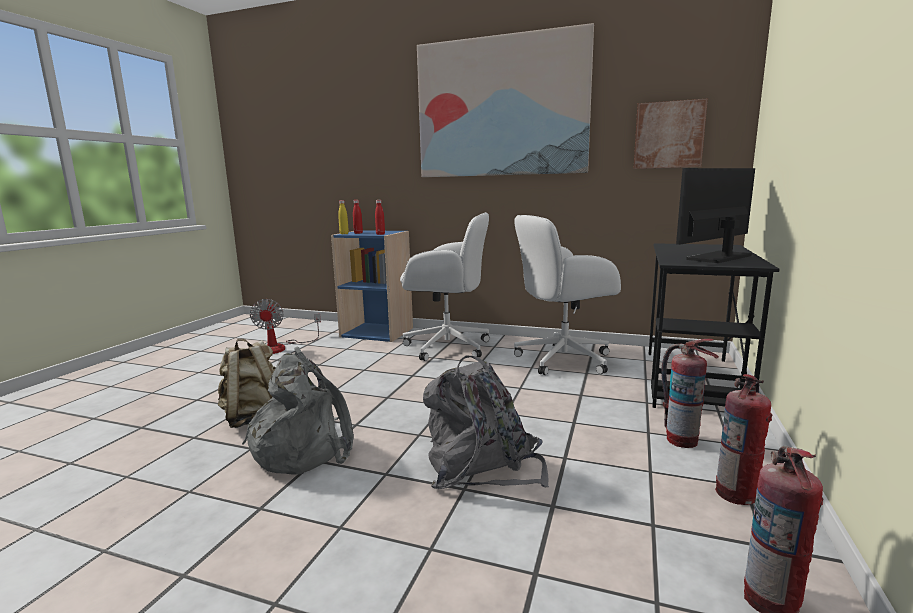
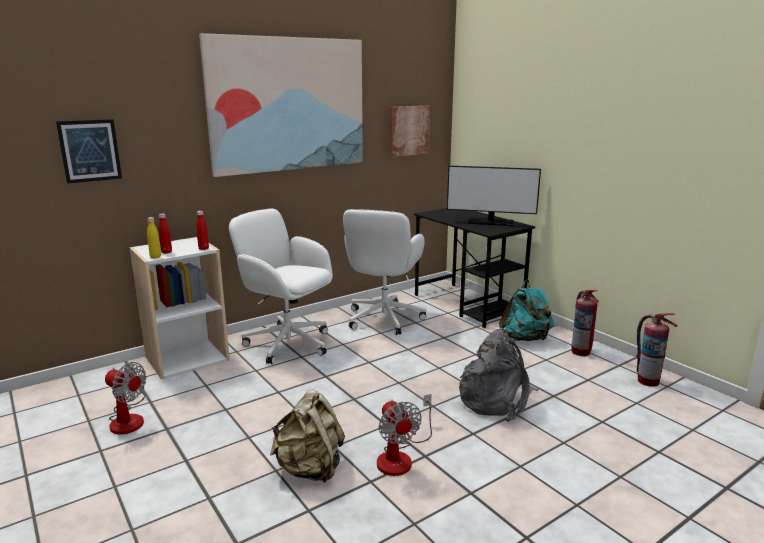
camera: 55 degrees left, 5 degrees up
grey backpack [242,346,354,475] -> fan [377,394,432,476]
blue bookcase [331,230,413,342] -> white bookcase [130,237,230,380]
white office chair [400,212,490,361] -> white office chair turned 105 degrees counterclockwise [229,208,332,364]
fire extinguisher [662,339,719,448] -> turquoise backpack [499,280,554,341]
monitor [676,168,755,263] -> monitor turned 75 degrees counterclockwise [447,166,541,226]
none -> picture [56,119,122,183]

